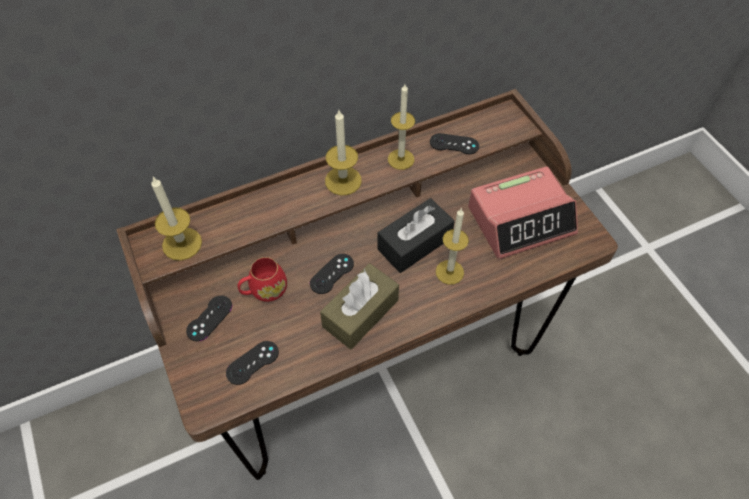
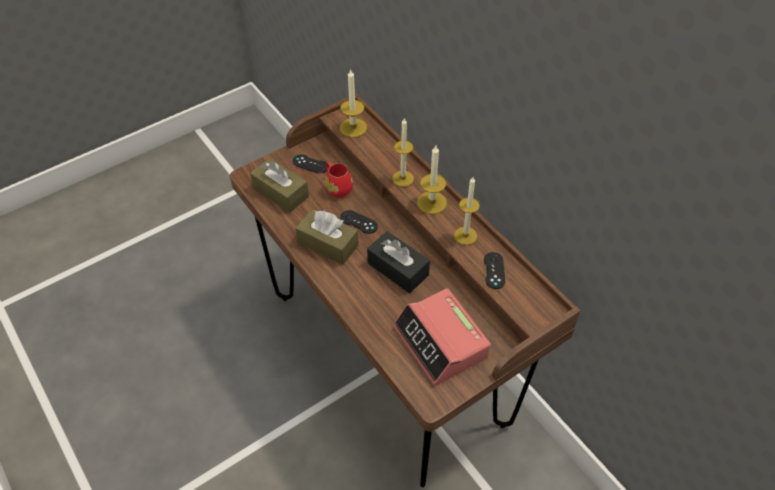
camera: 80 degrees right, 5 degrees down
black game controller [226,341,279,385] -> brown tissue box [250,158,309,213]
candle [436,208,469,285] -> candle moved to [392,118,414,187]

